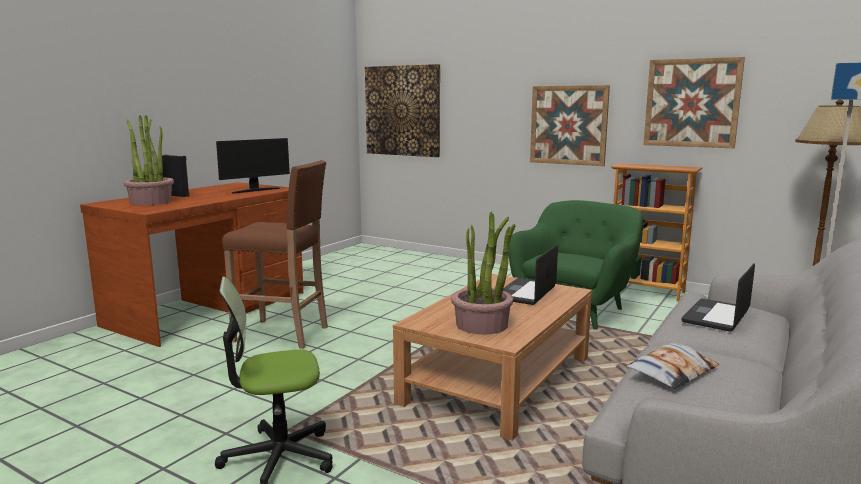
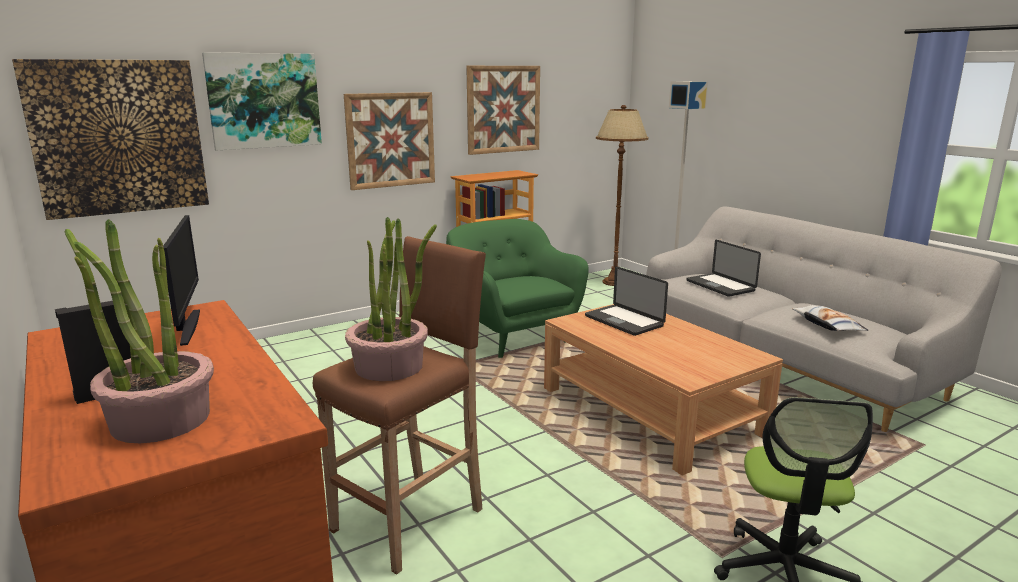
camera: 65 degrees left, 5 degrees up
potted plant [451,212,516,335] -> potted plant moved to [345,217,437,381]
none -> picture [202,52,322,151]

